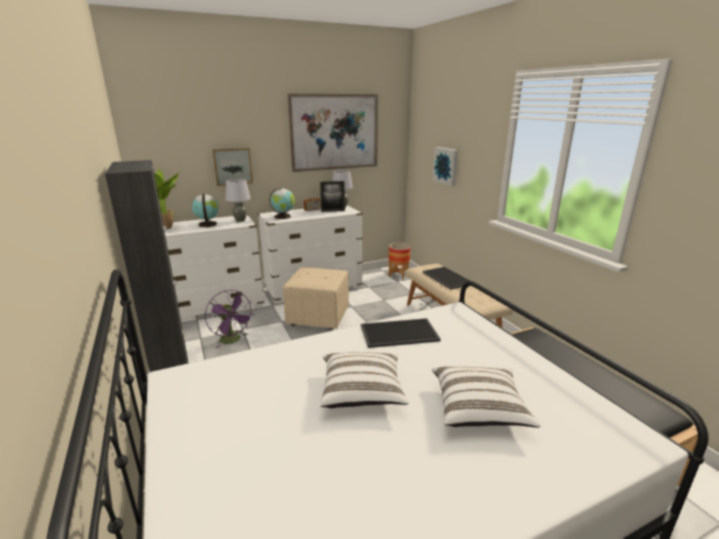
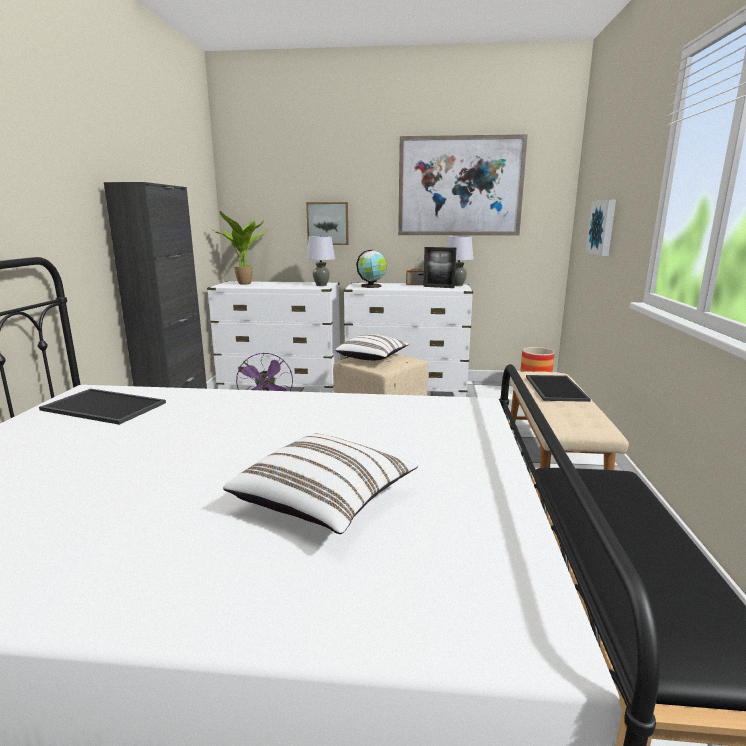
camera: 30 degrees right, 5 degrees down
globe [192,194,219,227] -> none
white pillow [320,352,409,408] -> white pillow moved to [335,334,409,360]
tray [361,318,441,348] -> tray moved to [39,389,166,425]

